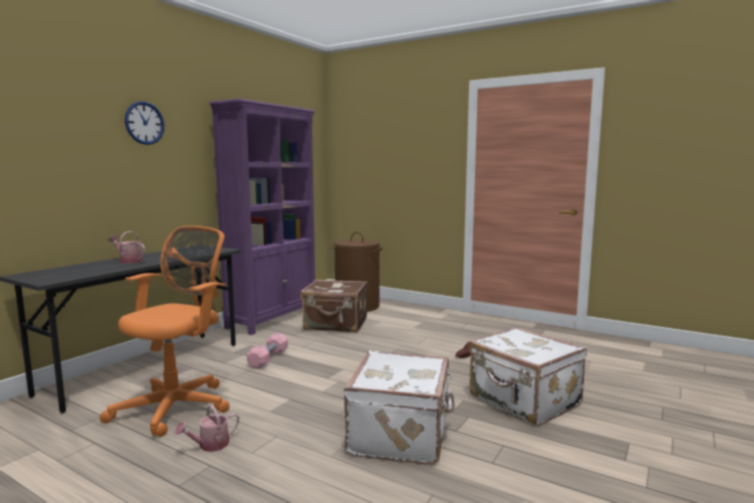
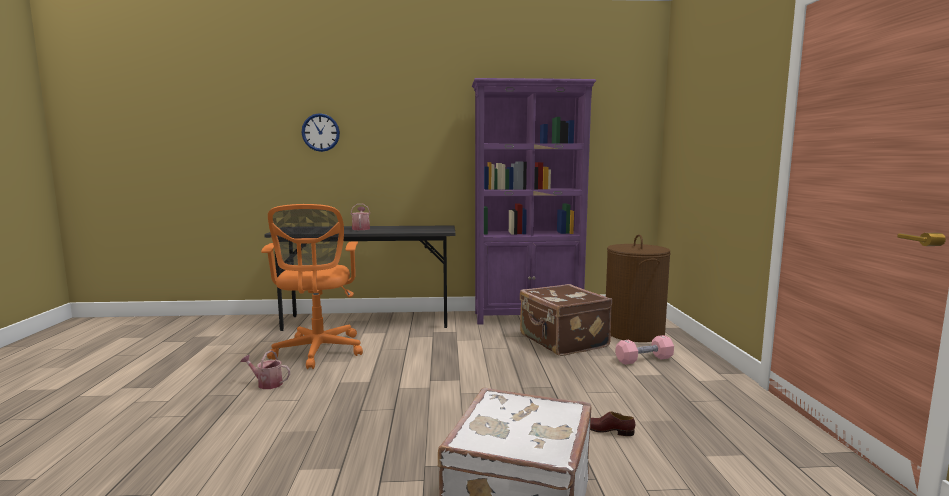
camera: 55 degrees right, 0 degrees up
orange office chair [100,226,230,437] -> orange office chair turned 90 degrees clockwise [261,204,363,369]
wall clock [125,101,164,145] -> wall clock moved to [301,113,340,152]
pink dumbbell [247,333,288,369] -> pink dumbbell moved to [615,335,674,365]
white suitcase [344,350,455,465] -> none

